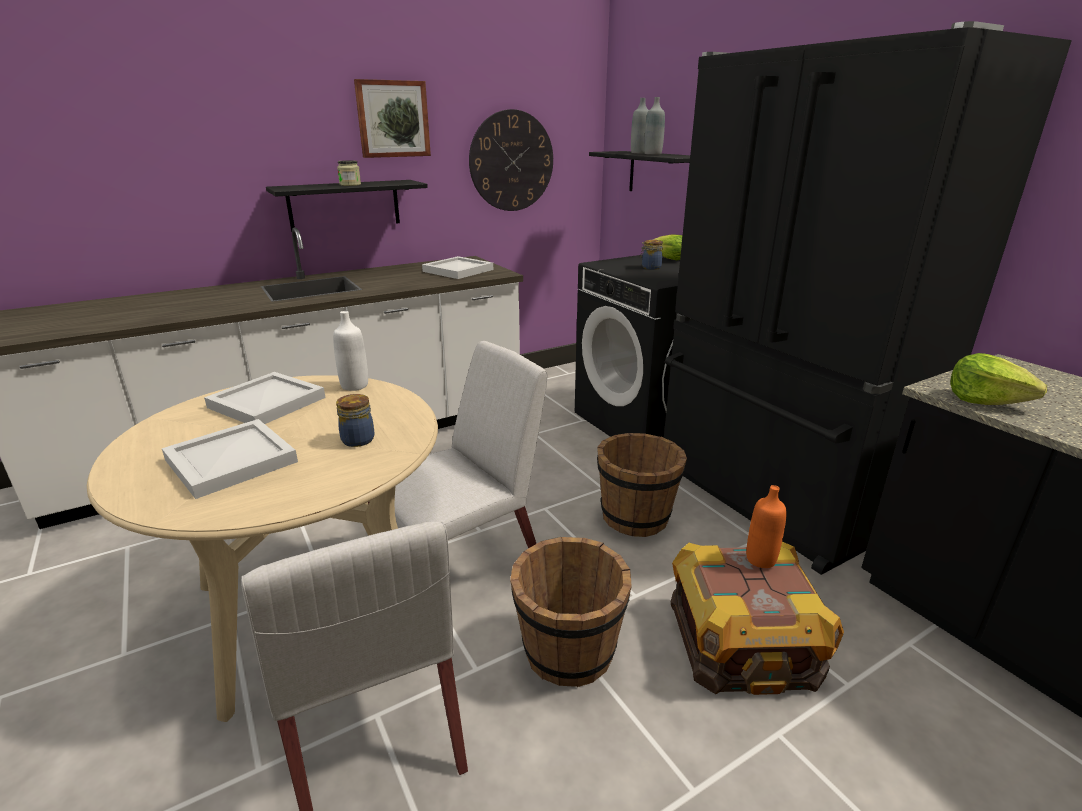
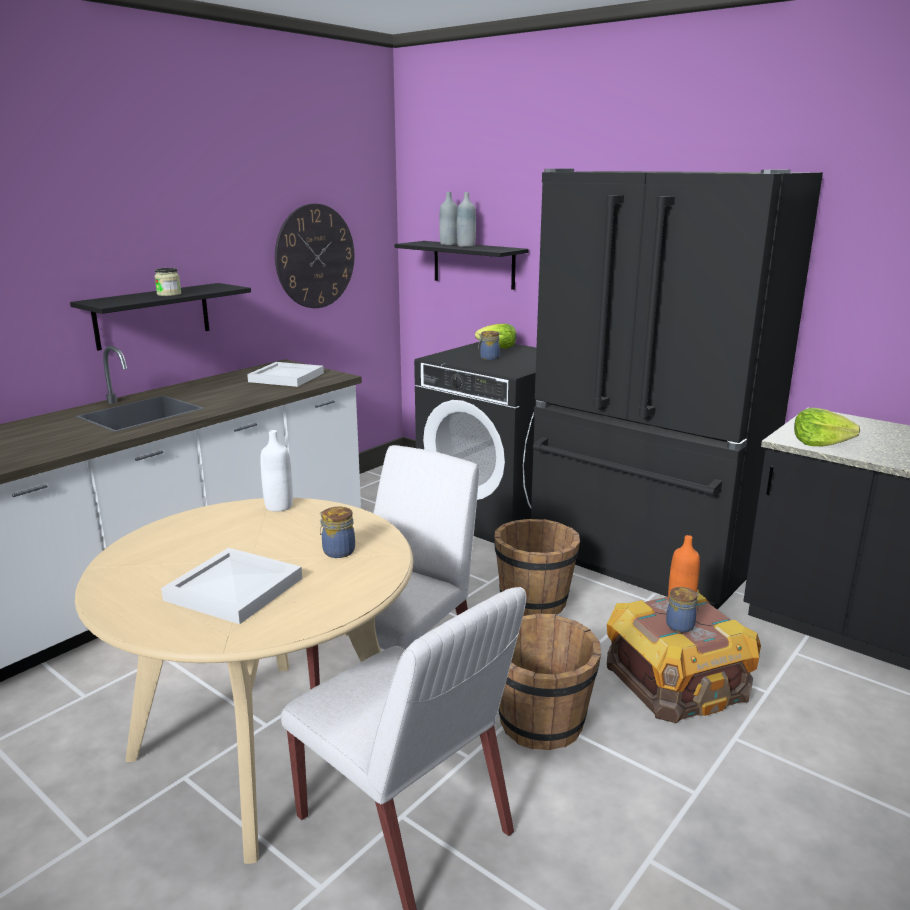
camera: 20 degrees left, 5 degrees down
white tray [204,372,326,424] -> none
picture [354,79,431,158] -> none
none -> jar [666,587,699,632]

